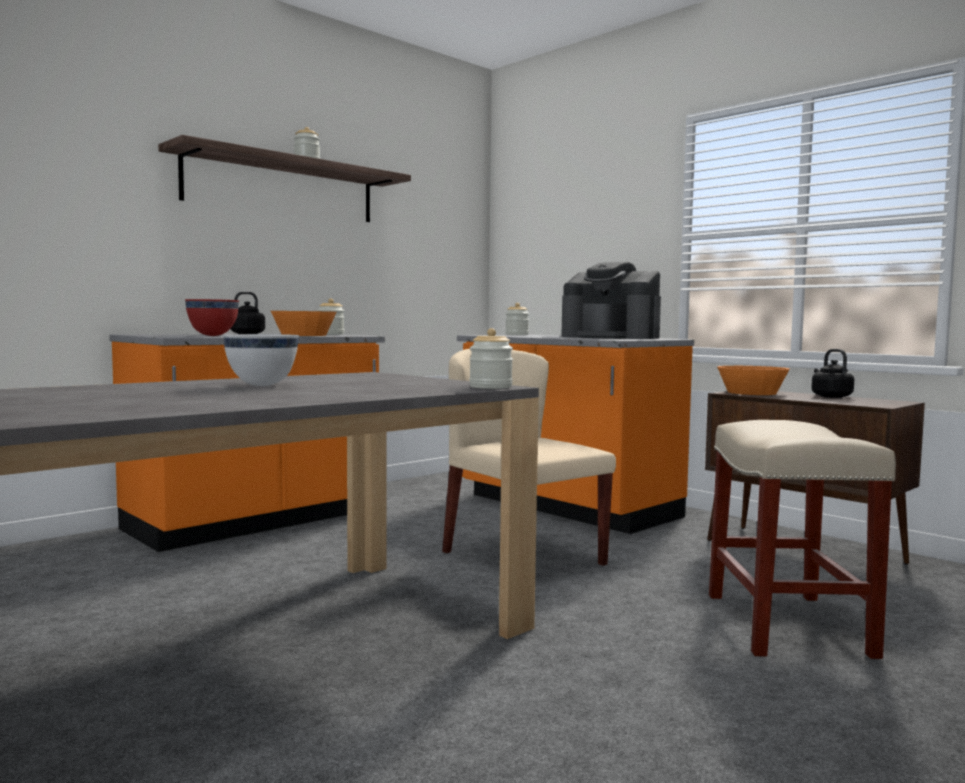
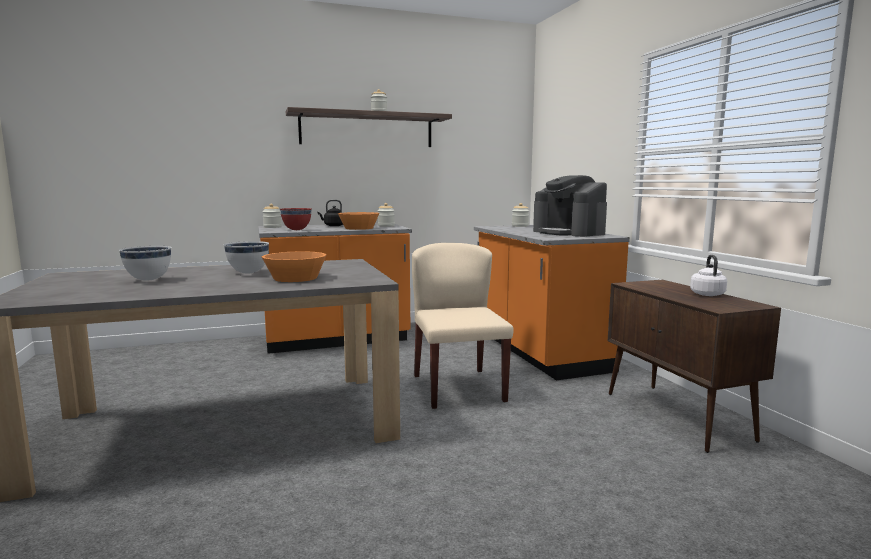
camera: 25 degrees right, 5 degrees up
jar [469,328,513,389] -> jar moved to [263,204,281,228]
beige stool [709,420,896,659] -> none
orange bowl [717,366,790,395] -> orange bowl moved to [261,251,327,282]
black kettle [811,349,854,398] -> white kettle [690,255,727,296]
none -> white bowl [119,246,171,281]

